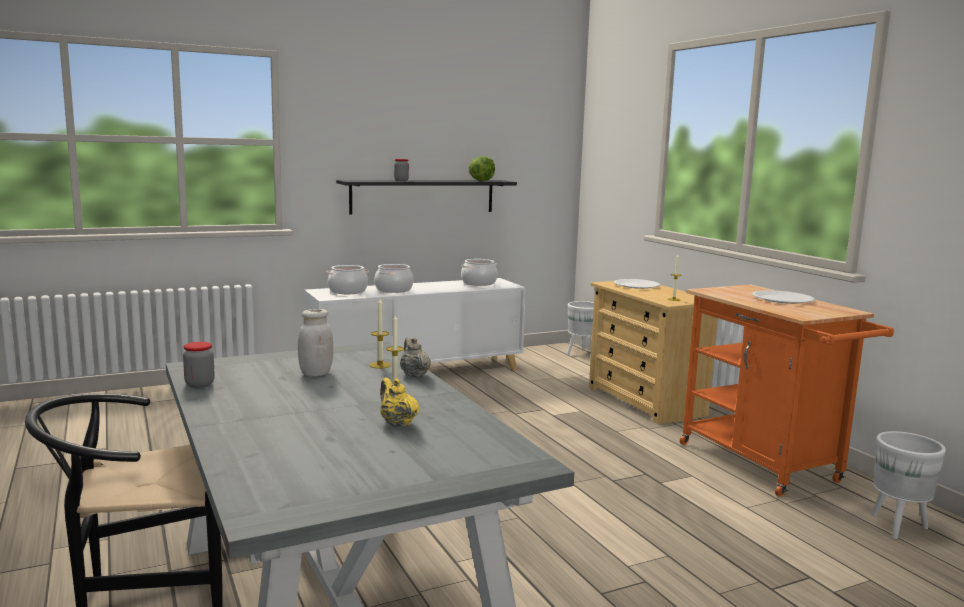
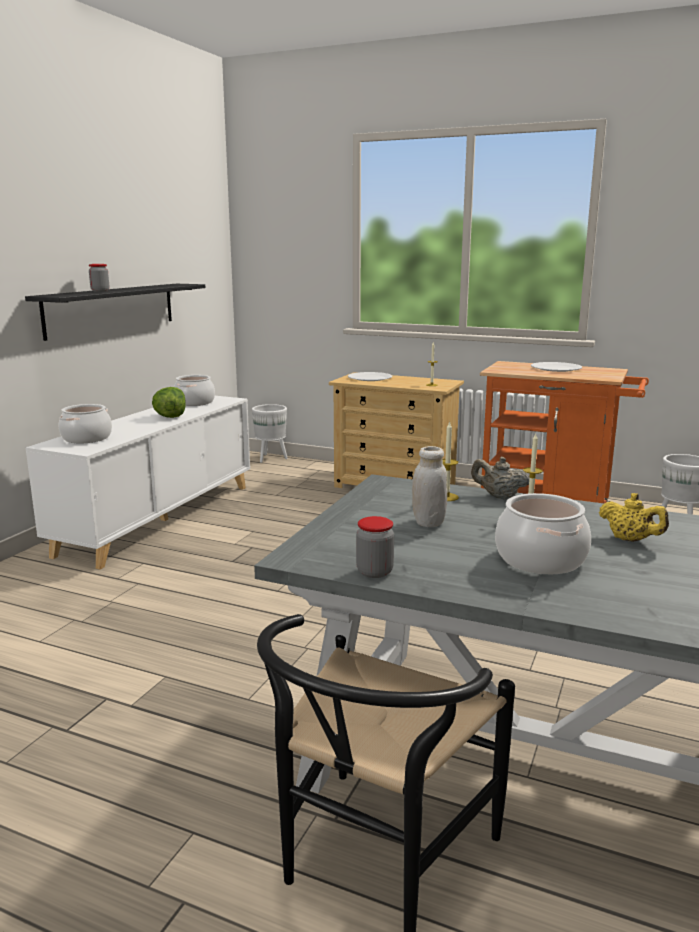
camera: 40 degrees left, 5 degrees up
cooking pot [374,264,413,293] -> cooking pot moved to [495,493,591,574]
yellow teapot [380,378,419,427] -> yellow teapot turned 150 degrees counterclockwise [599,493,669,542]
lettuce [468,156,495,181] -> lettuce moved to [152,387,186,418]

